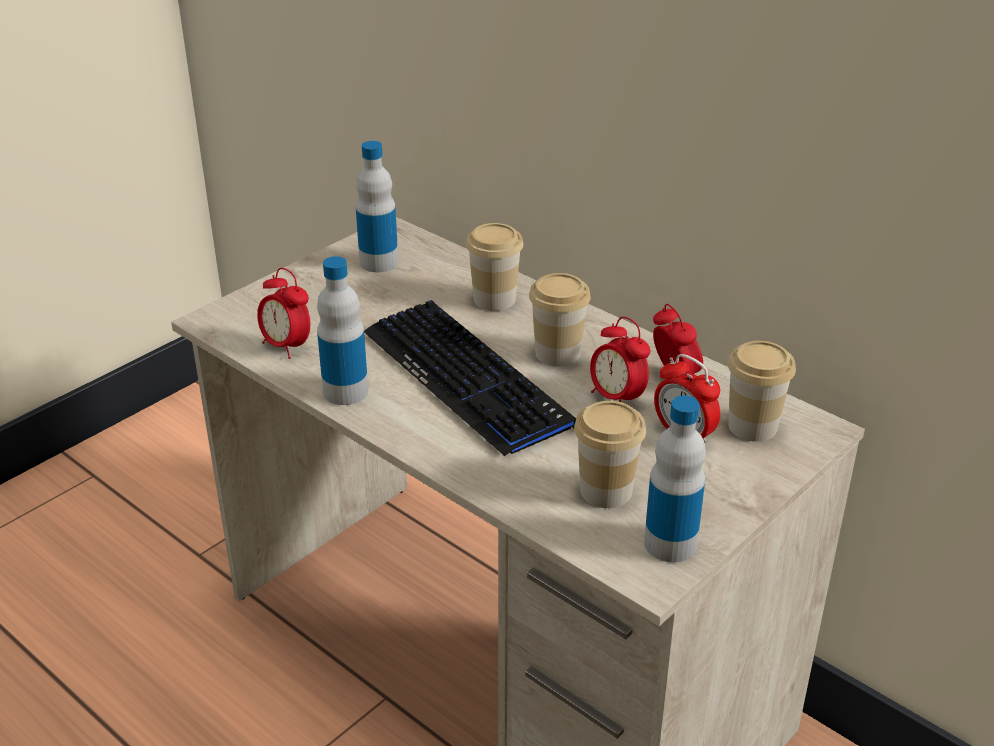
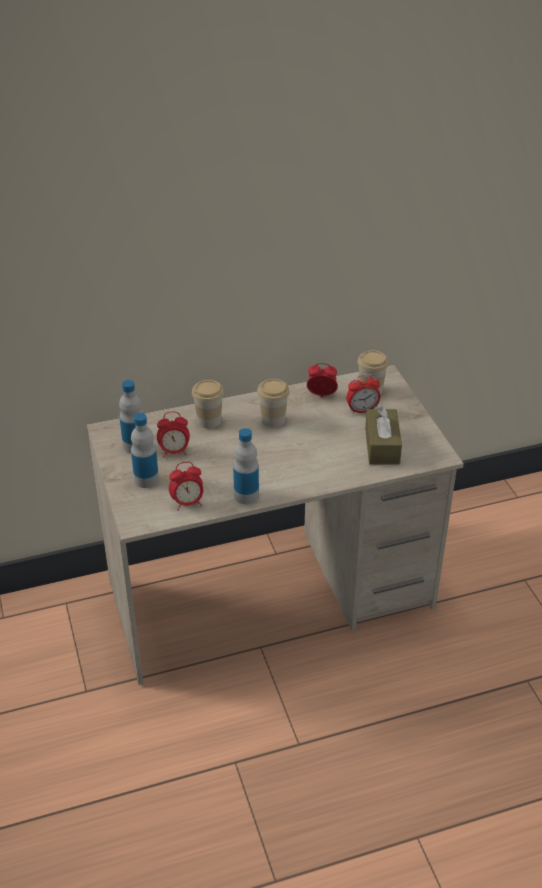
camera: 60 degrees left, 5 degrees up
keyboard [364,300,576,456] -> none
cup [574,401,646,508] -> brown tissue box [365,405,402,464]
alarm clock [590,317,650,402] -> alarm clock moved to [157,412,190,457]
bottle [644,396,706,562] -> bottle moved to [131,413,159,488]

